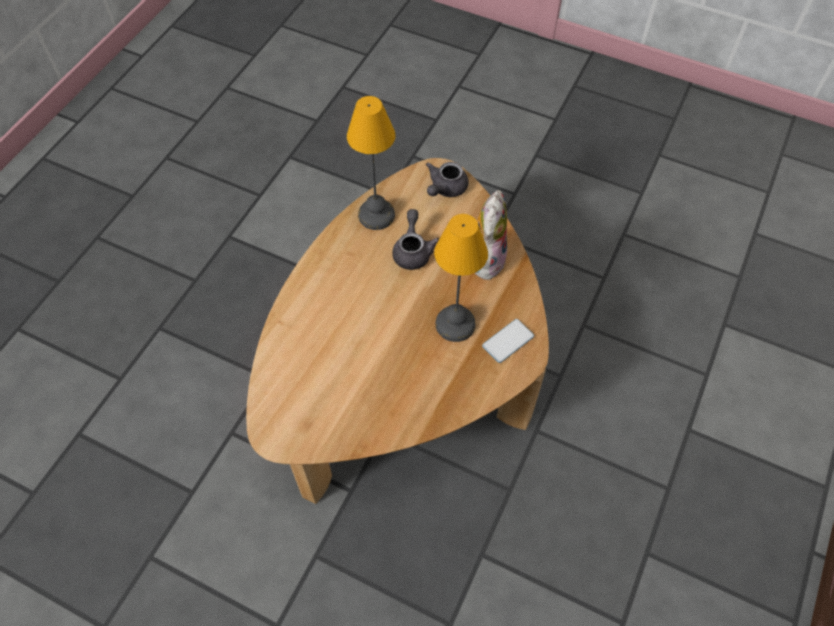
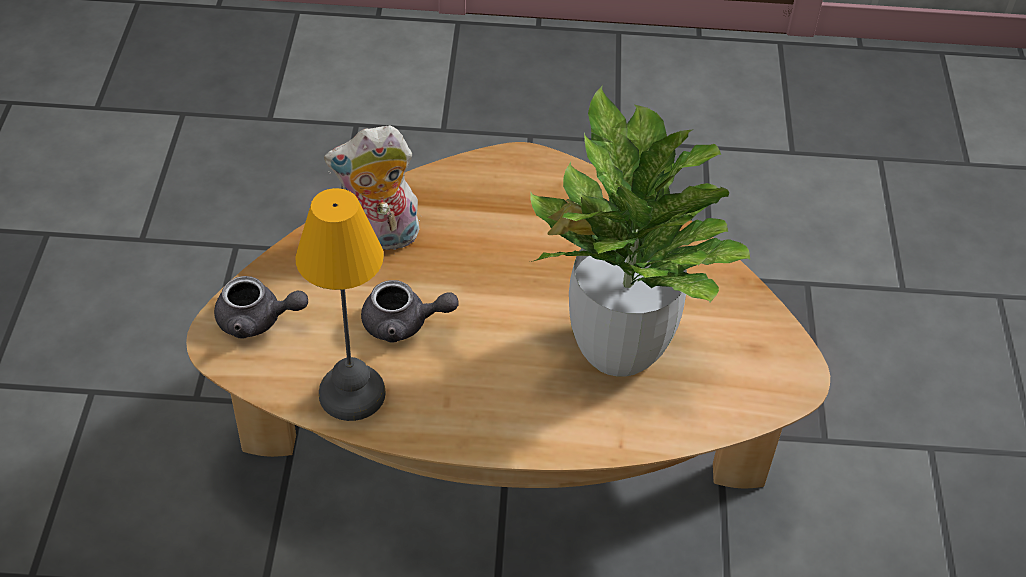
camera: 115 degrees left, 10 degrees down
grey teapot [392,209,439,270] -> grey teapot turned 150 degrees counterclockwise [361,280,458,343]
table lamp [434,214,488,342] -> none
phone [482,319,534,363] -> none
none -> potted plant [530,85,750,377]

